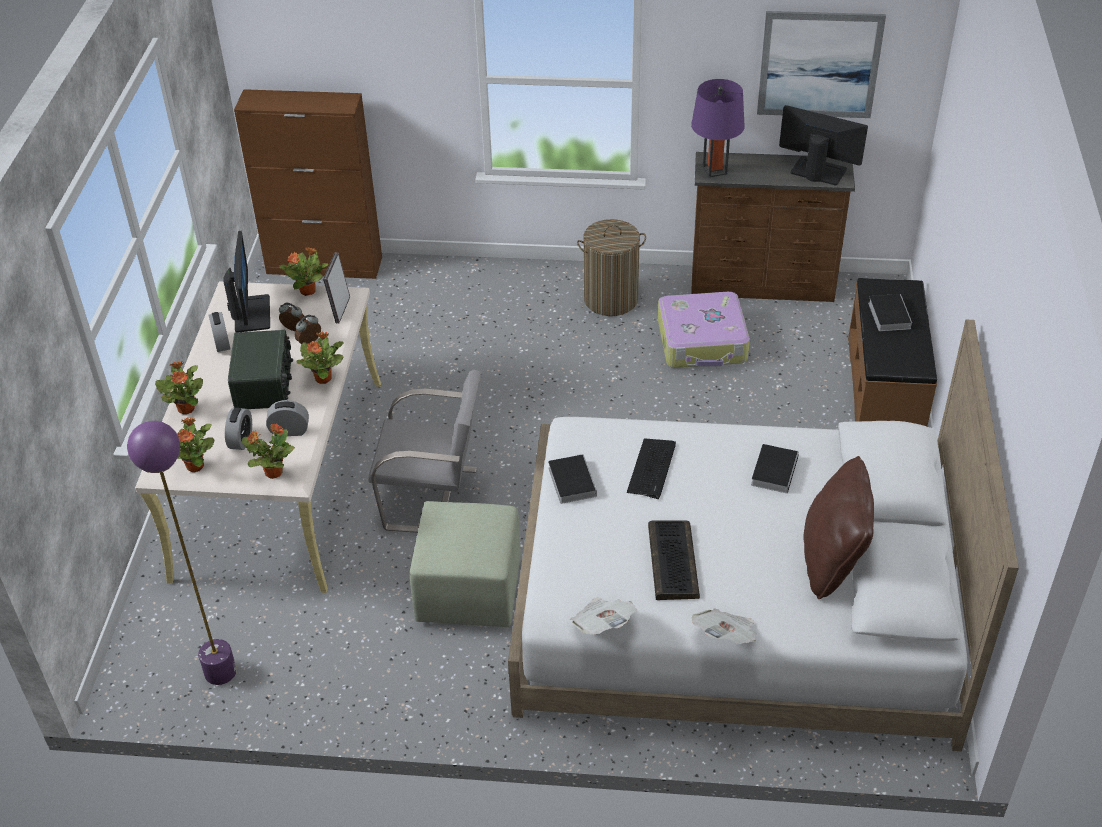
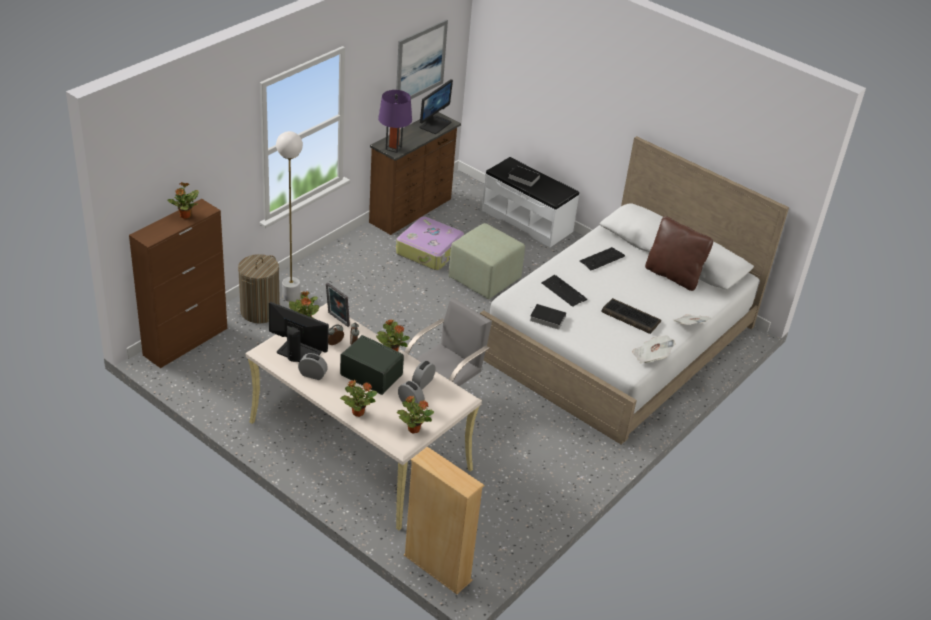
camera: 60 degrees left, 5 degrees down
purple floor lamp [127,421,237,685] -> none
potted plant [242,424,295,479] -> potted plant moved to [167,182,199,219]
green ottoman [410,501,521,627] -> green ottoman moved to [448,223,525,299]
laundry basket [577,219,646,316] -> laundry basket moved to [238,254,280,323]
book [751,444,799,494] -> keyboard [580,247,625,270]
monitor [779,105,868,185] -> monitor turned 150 degrees clockwise [420,79,453,134]
brown bench [848,278,937,426] -> white bench [482,157,579,247]
none -> white floor lamp [276,131,303,302]
none -> beige bookcase [404,447,485,594]

